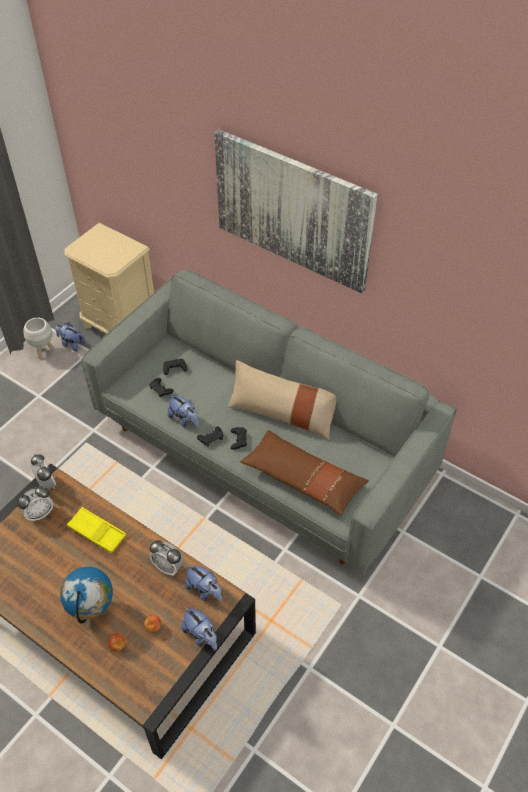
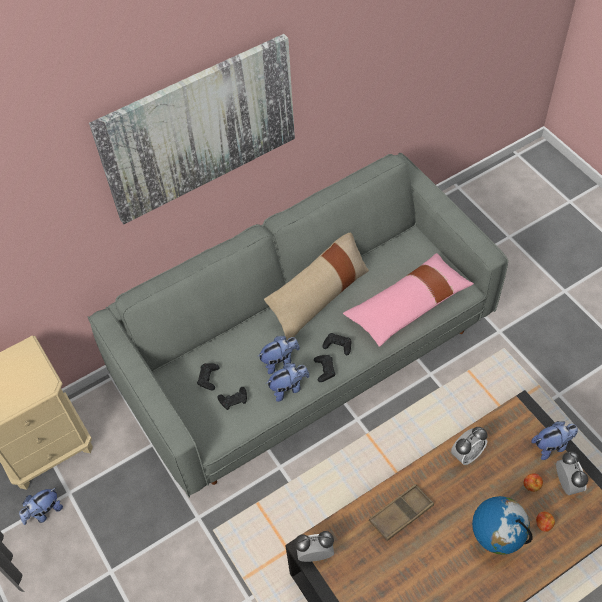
camera: 65 degrees left, 5 degrees up
alarm clock [17,486,53,522] -> alarm clock moved to [556,452,588,495]
white planter [23,318,54,359] -> none
yellow tray [67,507,126,554] -> brown tray [369,484,434,541]
plush toy [185,564,222,603] -> plush toy moved to [258,336,300,374]
brown pillow [240,430,369,516] -> pink pillow [343,253,474,347]

